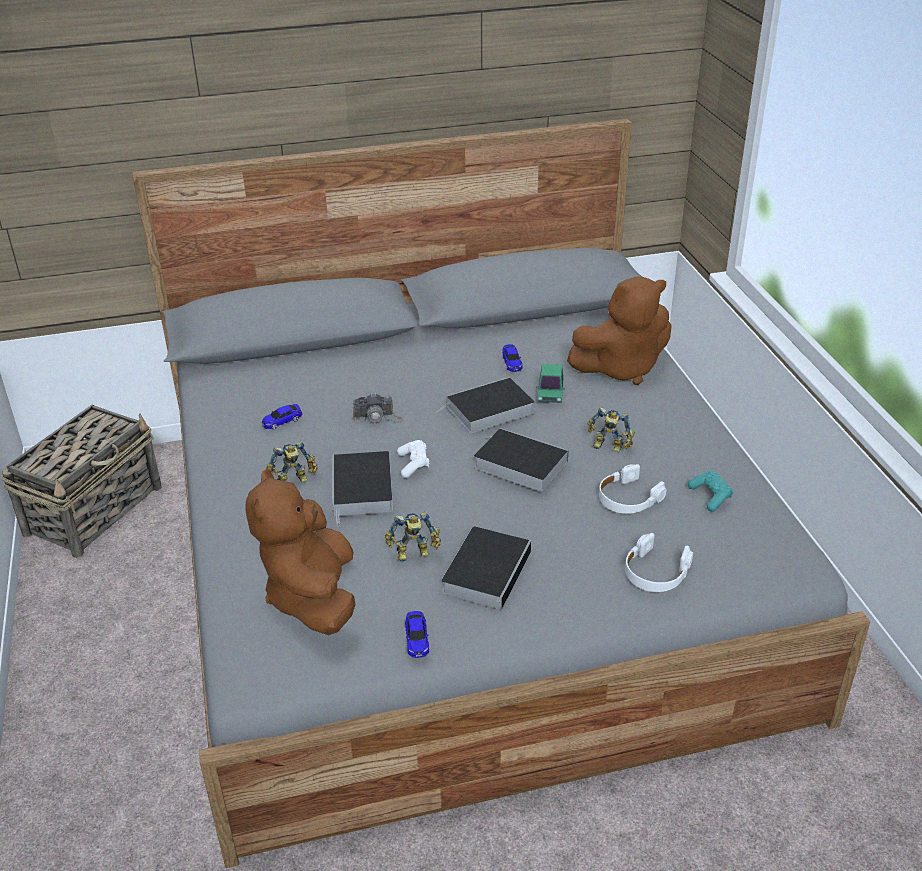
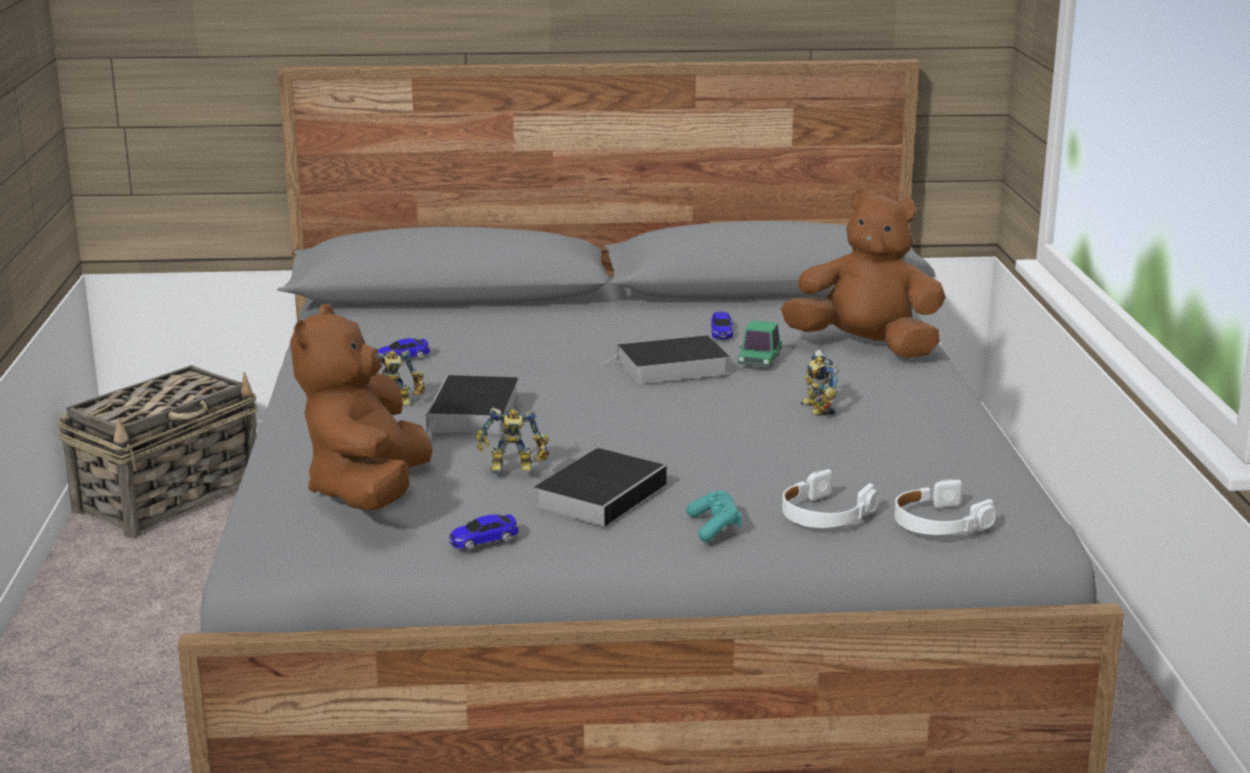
camera: 10 degrees right, 15 degrees down
camera [353,393,403,423] -> none
white game controller [397,440,430,478] -> none
toy car [405,611,429,658] -> toy car turned 60 degrees clockwise [449,514,519,550]
book [474,428,569,492] -> none
brown plush toy [567,276,672,385] -> brown plush toy turned 150 degrees counterclockwise [781,189,946,358]
toy robot [587,407,635,452] -> toy robot turned 45 degrees clockwise [801,350,838,415]
white headphones [599,464,667,514] -> white headphones moved to [895,479,996,535]
turquoise game controller [688,471,733,512] -> turquoise game controller moved to [687,490,742,542]

